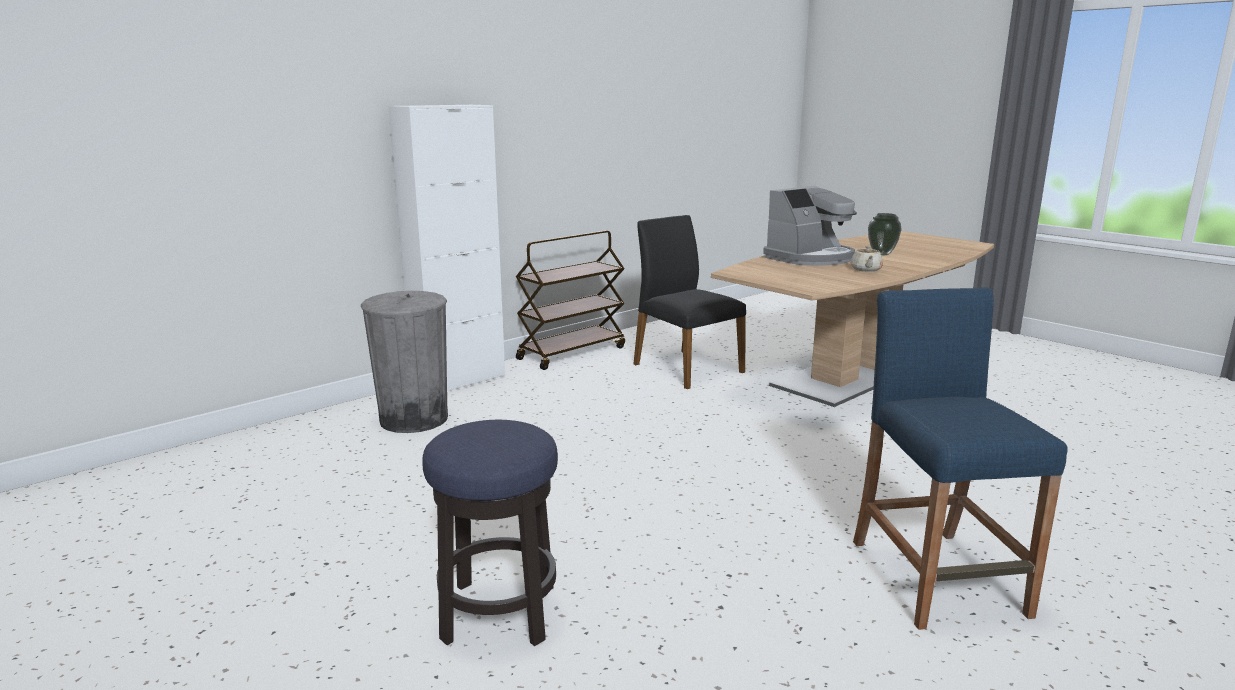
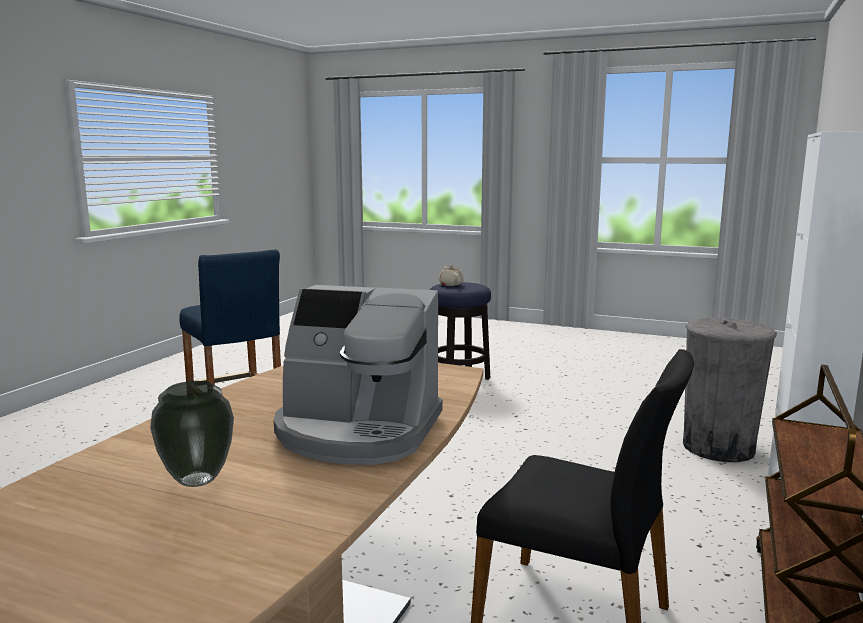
camera: 155 degrees right, 5 degrees down
coffee machine [763,186,857,266] -> coffee machine turned 105 degrees counterclockwise [274,285,443,465]
beige teapot [851,246,883,272] -> beige teapot moved to [439,265,464,286]

